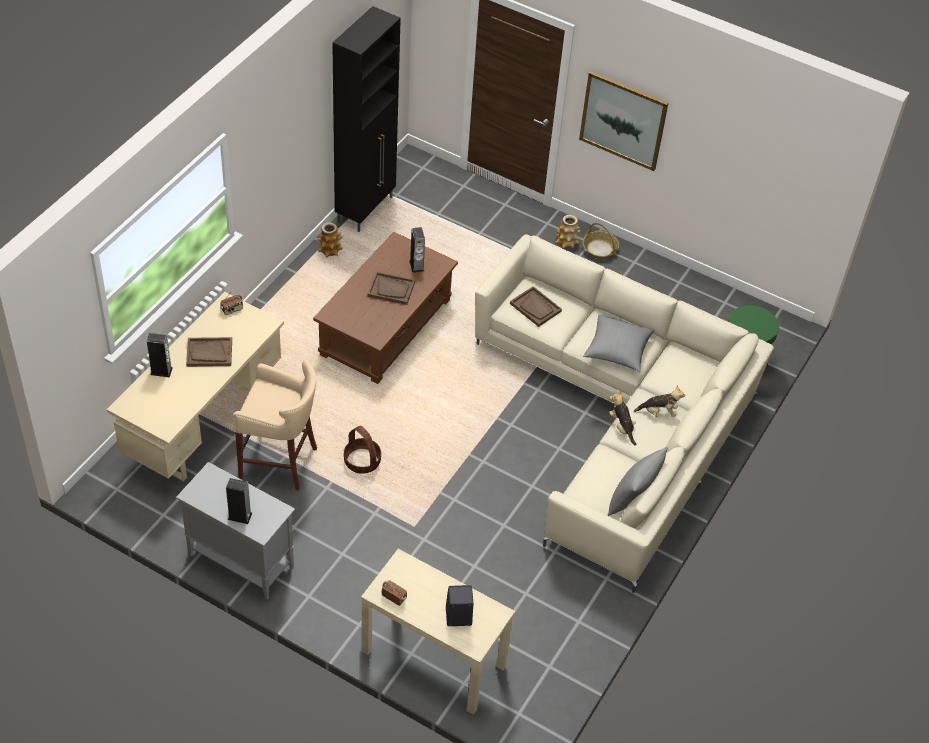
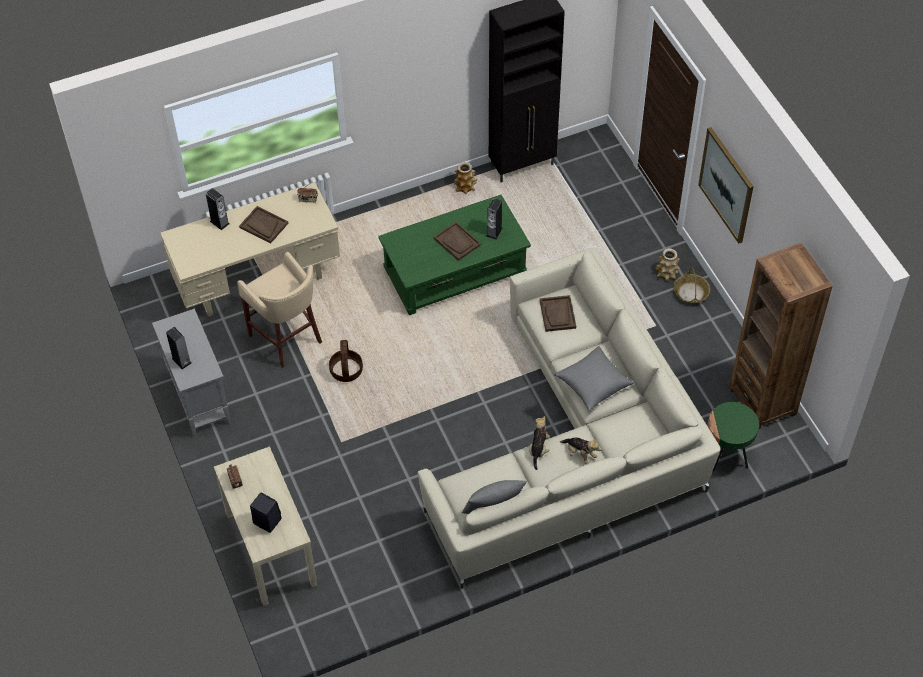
camera: 40 degrees right, 5 degrees up
brown coffee table [313,232,458,384] -> green coffee table [378,195,531,316]
none -> brown bookcase [729,243,832,429]

